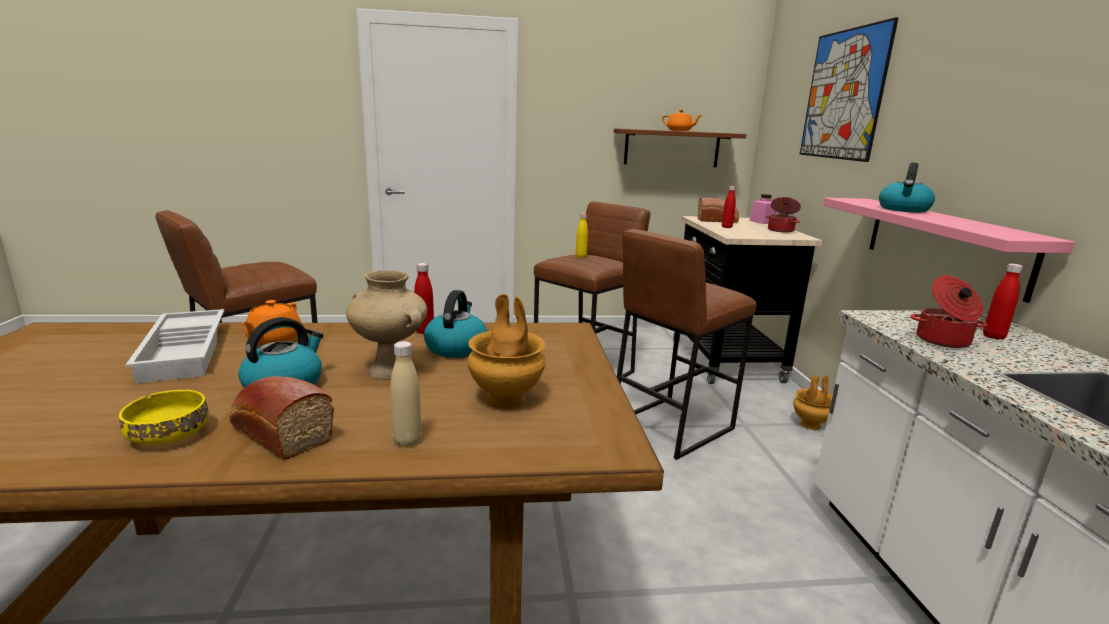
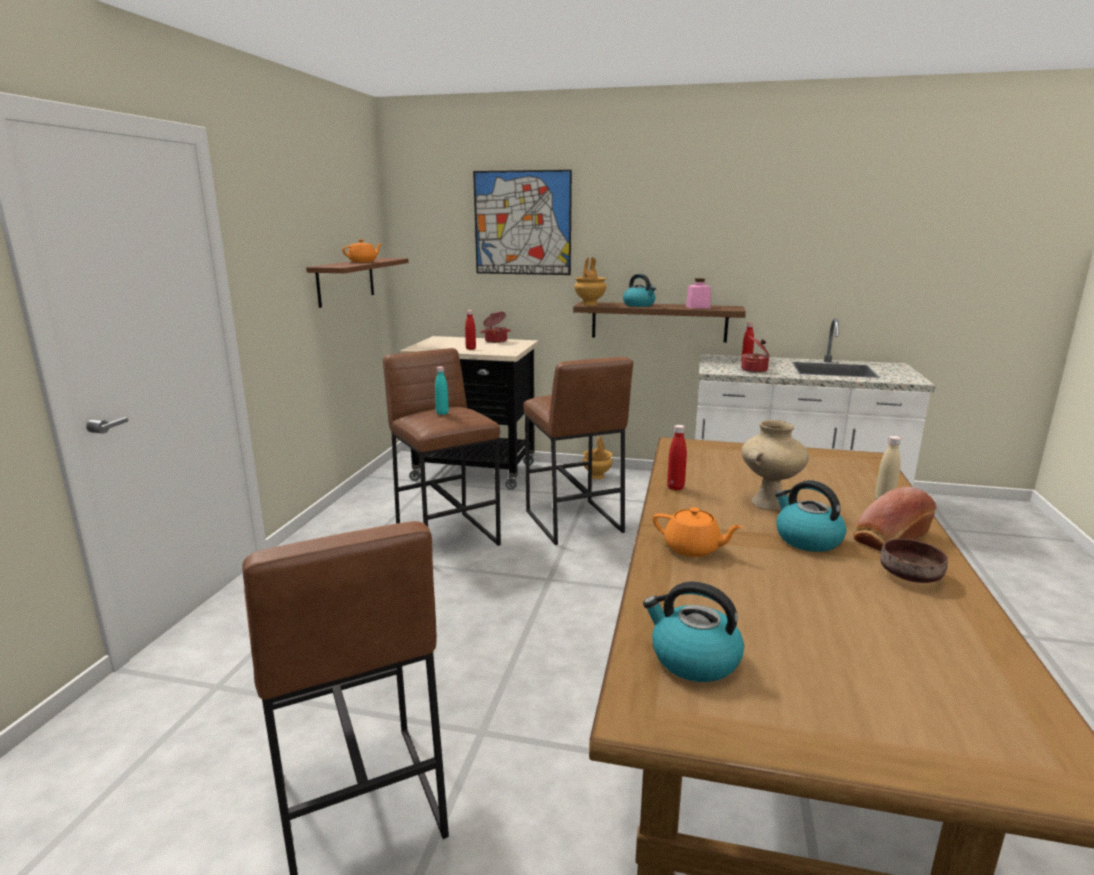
camera: 70 degrees left, 0 degrees up
yellow bowl [119,390,209,445] -> brown bowl [880,539,948,583]
white tray [126,309,224,384] -> none
kettle [424,290,487,358] -> kettle moved to [643,581,744,682]
brown vase [467,294,546,409] -> brown vase moved to [574,257,607,305]
yellow bottle [576,213,588,258] -> turquoise bottle [435,366,449,415]
bread [698,198,739,223] -> none
pink jar [750,194,776,224] -> pink jar moved to [686,278,711,309]
pink shelf [823,198,1075,303] -> brown shelf [573,302,746,343]

